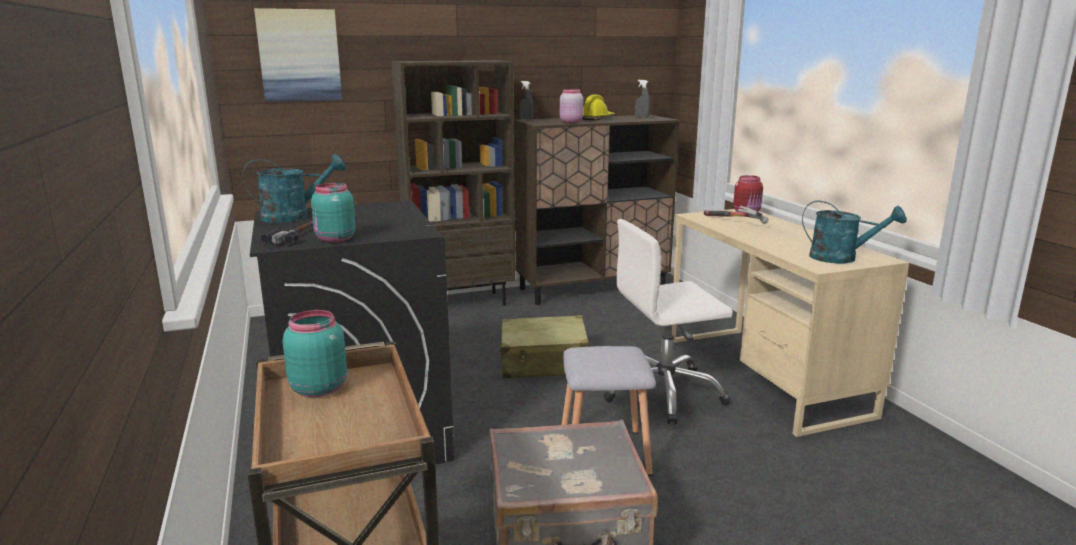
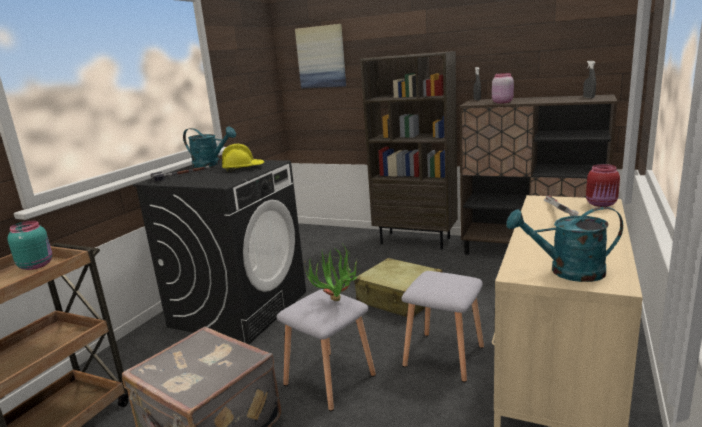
camera: 45 degrees right, 0 degrees up
turquoise jar [311,183,356,243] -> none
yellow hard hat [582,95,615,120] -> yellow hard hat moved to [222,144,265,172]
white office chair [603,219,733,424] -> grey stool [401,271,484,383]
turquoise watering can [802,200,907,263] -> turquoise watering can turned 120 degrees clockwise [506,207,623,282]
none -> potted plant [304,245,361,301]

